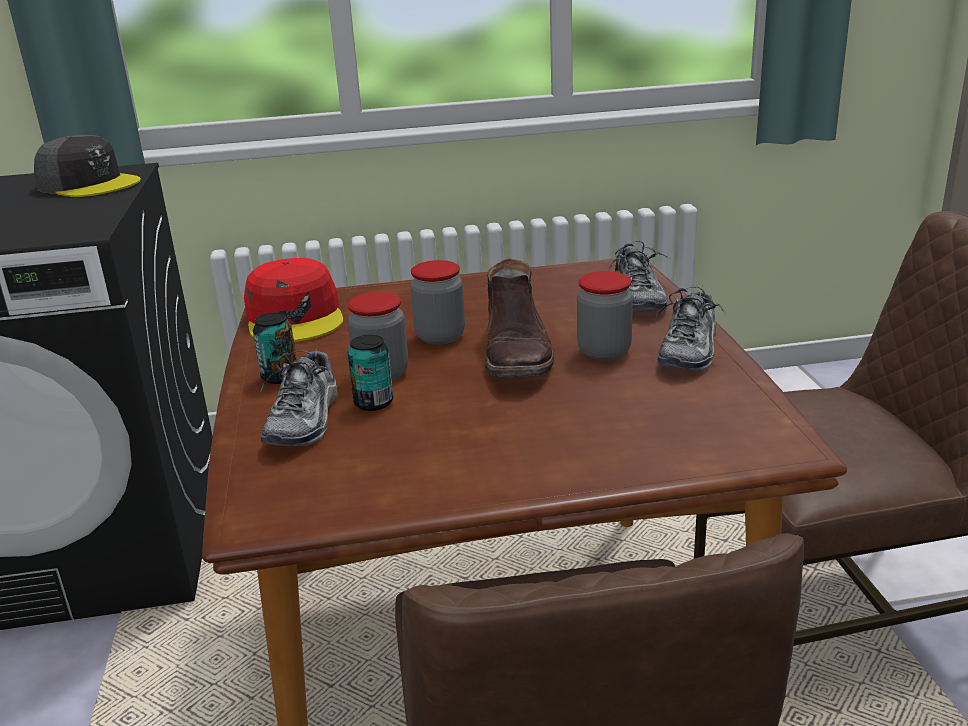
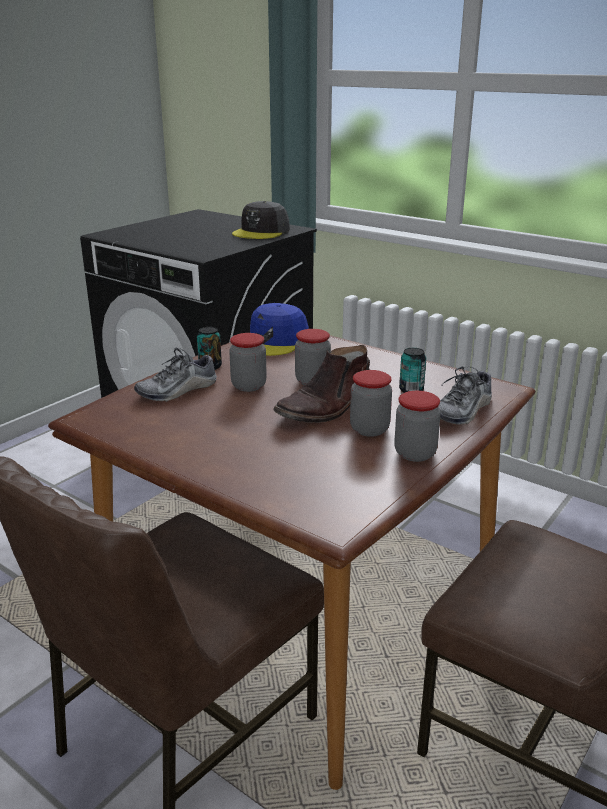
camera: 45 degrees right, 0 degrees up
grey cap [34,135,141,197] -> grey cap turned 45 degrees clockwise [232,201,290,239]
red cap [244,258,343,342] -> blue cap [250,303,309,356]
can [347,335,393,411] -> can moved to [399,348,426,393]
shoe [655,287,726,371] -> jar [394,391,441,462]

